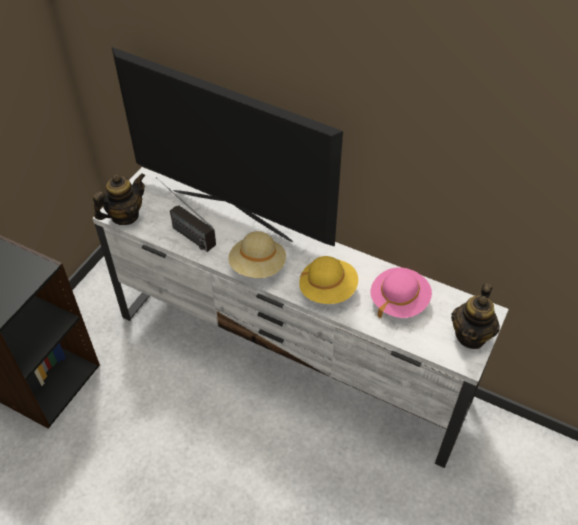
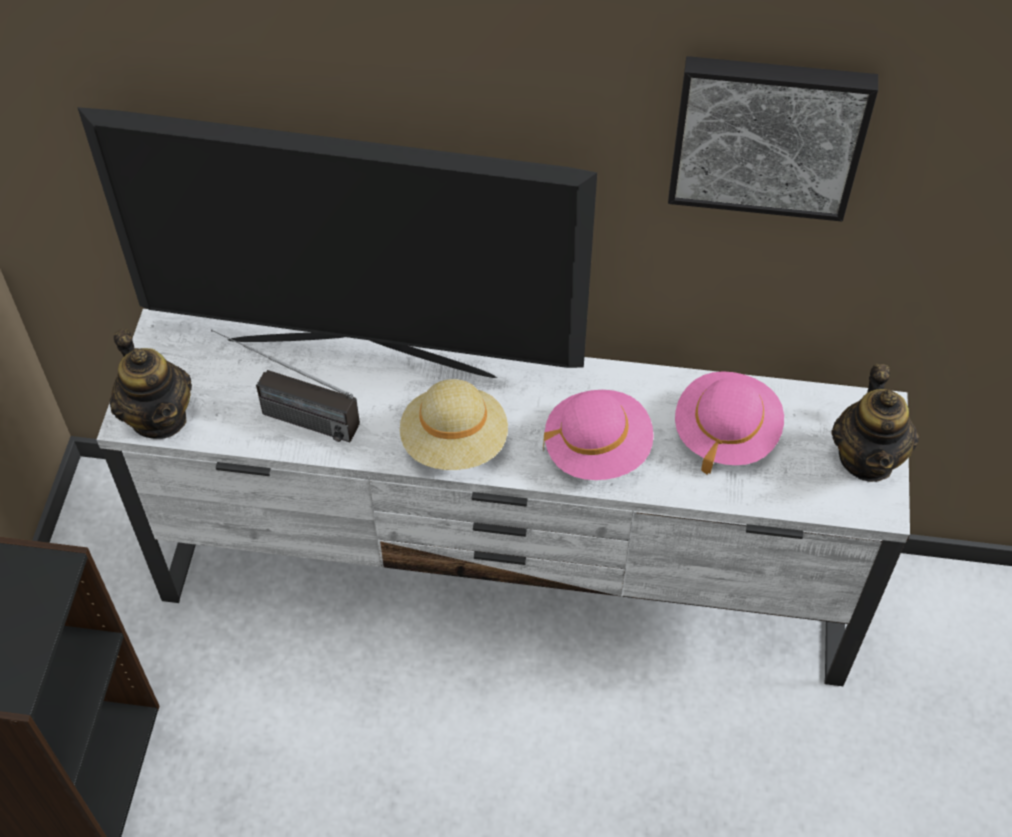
camera: 20 degrees left, 5 degrees up
teapot [93,173,145,225] -> teapot turned 120 degrees clockwise [110,329,192,439]
yellow hat [299,256,358,304] -> pink hat [543,390,654,480]
none -> picture [668,56,878,221]

